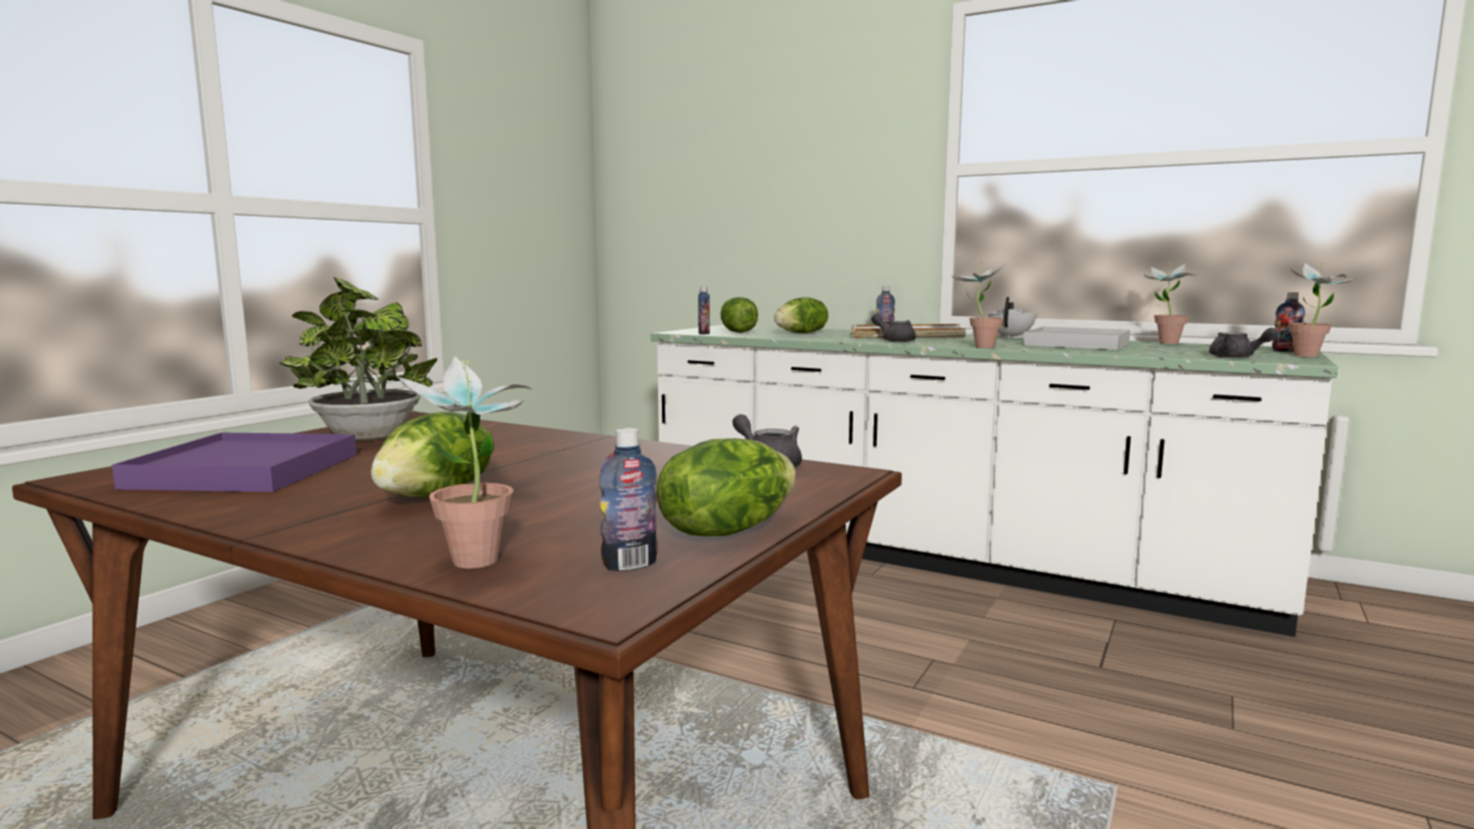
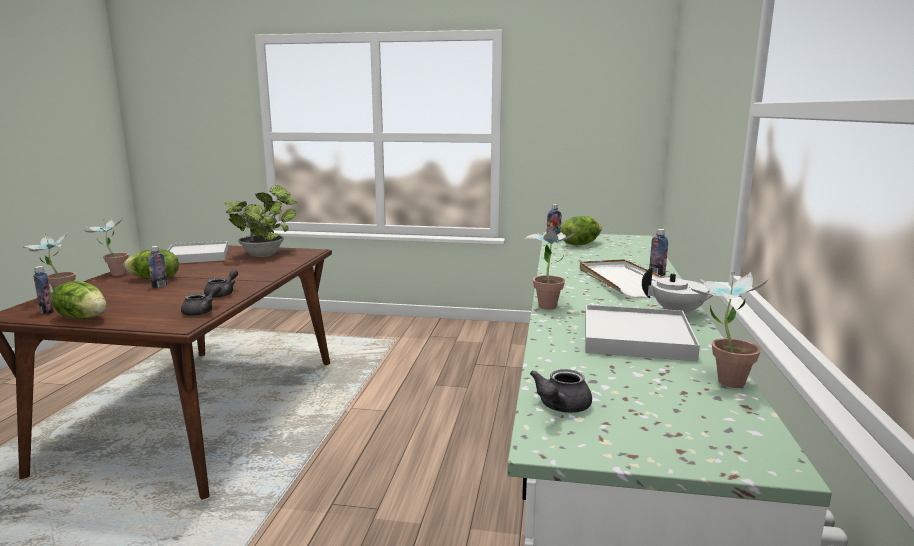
camera: 70 degrees right, 5 degrees up
purple tray [112,433,357,492] -> white tray [167,241,228,263]
lettuce [774,297,828,334] -> none
grey teapot [871,314,916,342] -> grey teapot moved to [204,269,238,298]
bottle [1272,292,1305,352] -> bottle moved to [148,246,167,288]
potted plant [1288,262,1357,357] -> potted plant moved to [83,218,129,276]

